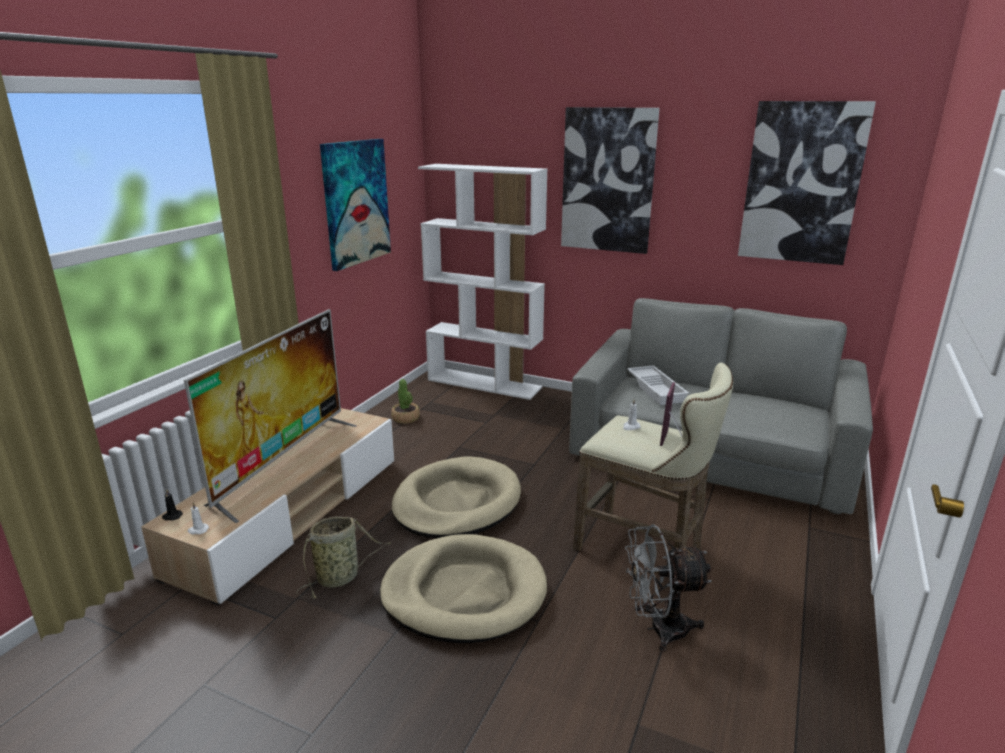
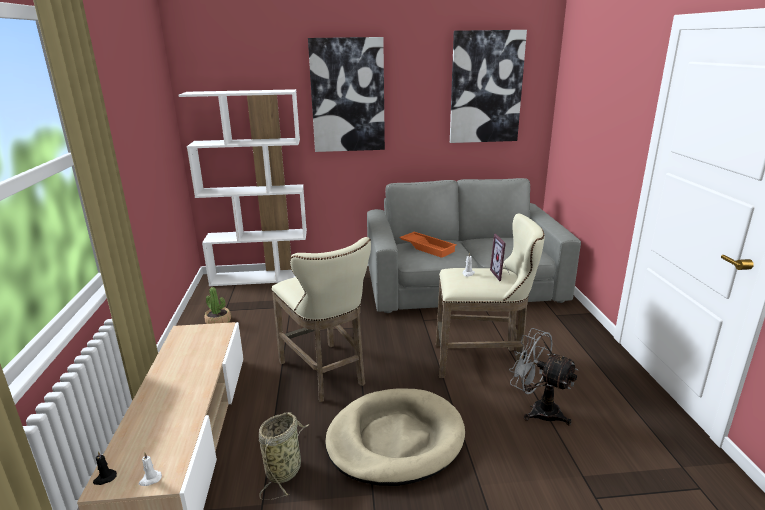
camera: 30 degrees left, 0 degrees up
television [184,309,357,523] -> none
picture [320,139,391,271] -> none
beige dog bed [391,456,521,538] -> beige stool [271,237,371,402]
grey fan [625,524,712,653] -> grey fan turned 75 degrees clockwise [509,328,578,426]
white tray [627,365,689,405] -> orange tray [399,232,456,258]

